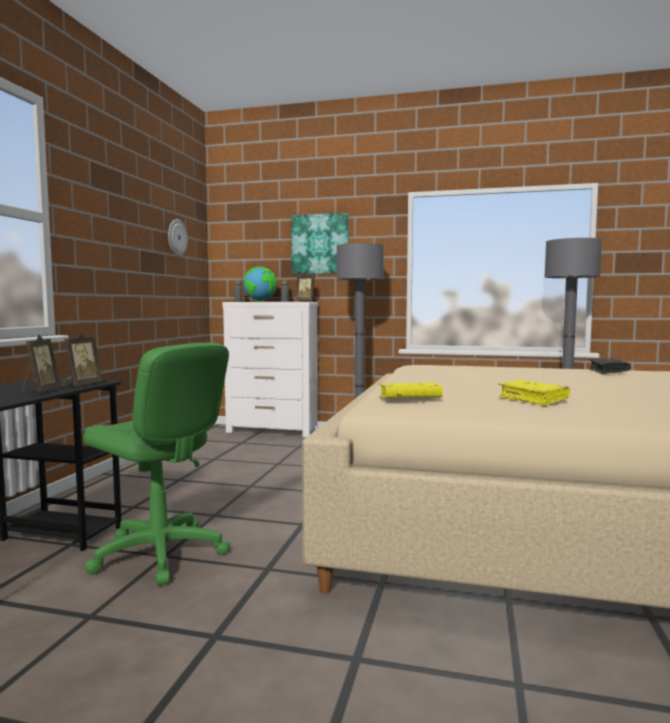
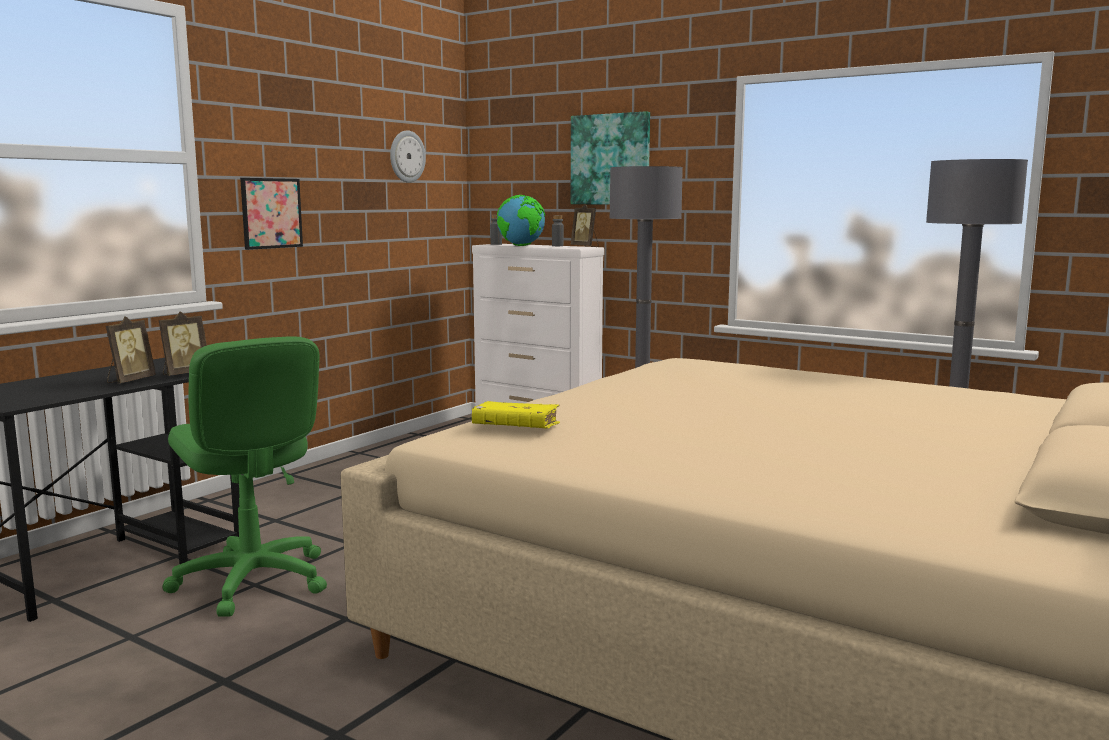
camera: 20 degrees right, 5 degrees up
yellow book [498,380,570,406] -> none
black book [589,359,631,374] -> none
none -> picture [240,178,303,250]

